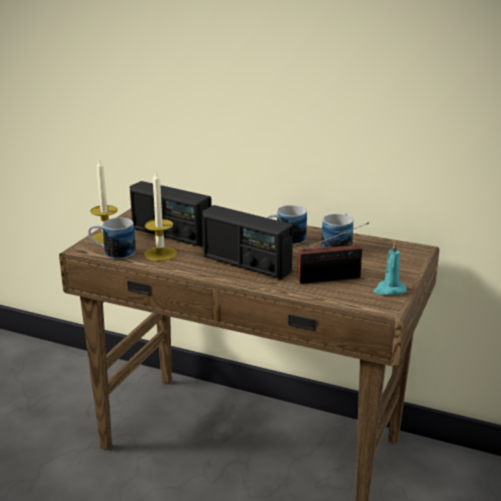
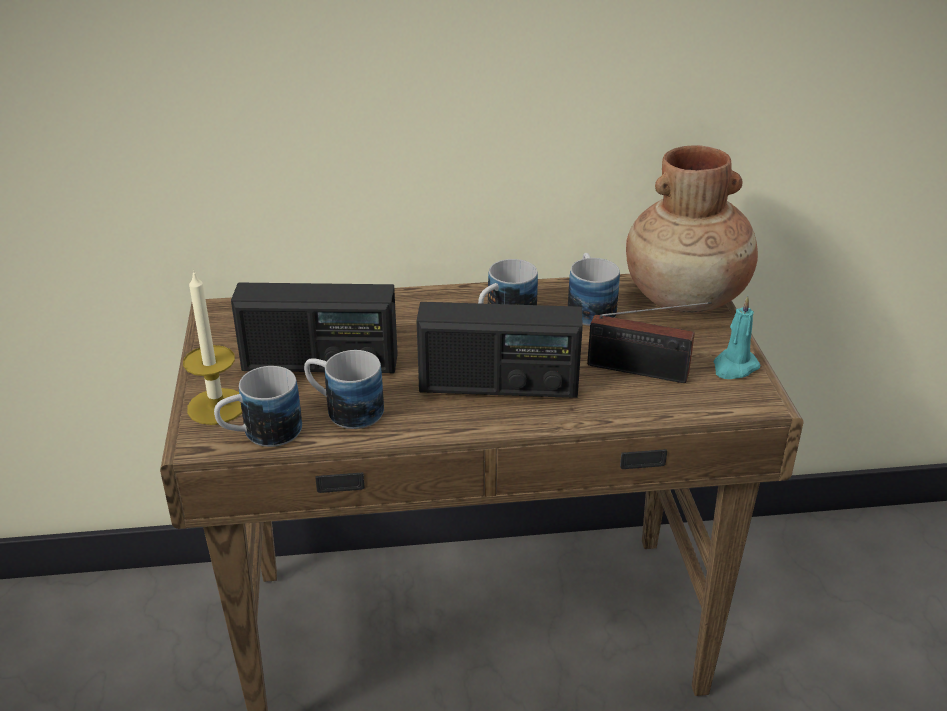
camera: 30 degrees left, 10 degrees up
candle [144,172,177,261] -> mug [304,350,384,429]
radio [297,222,369,284] -> radio turned 60 degrees clockwise [587,302,712,383]
none -> brown vase [626,145,758,313]

